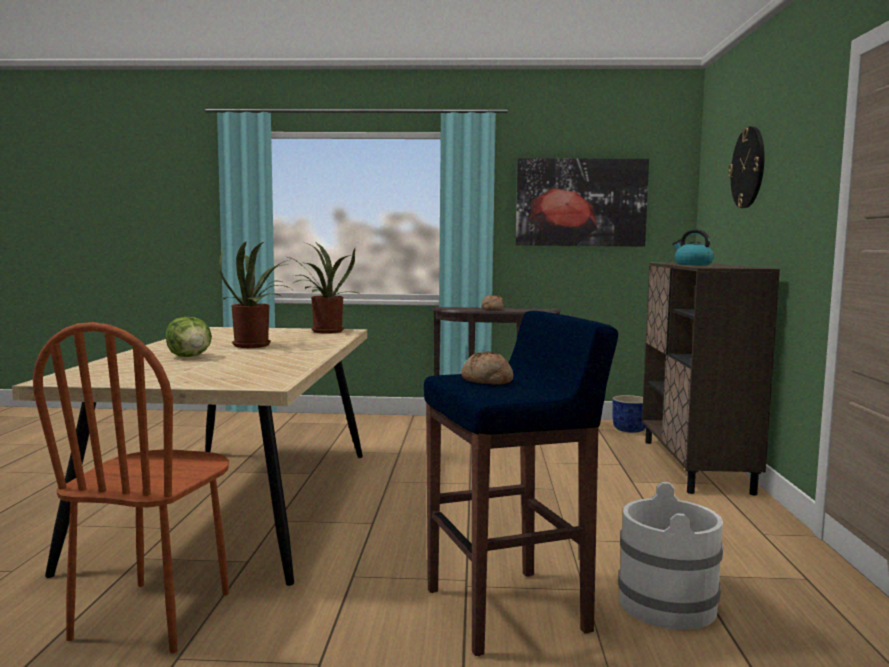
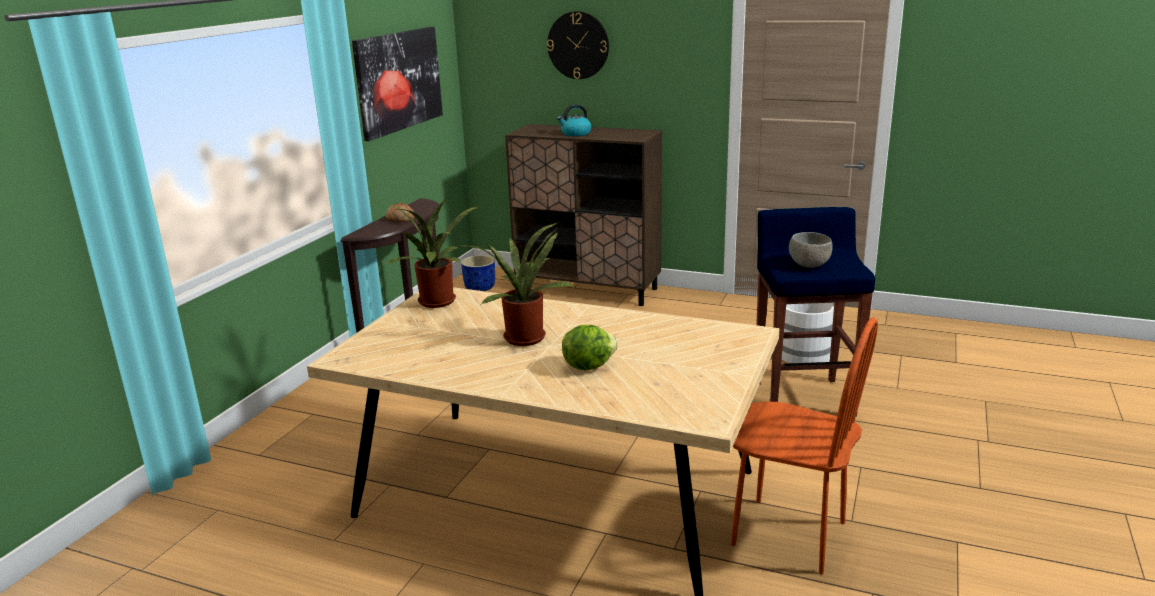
camera: 70 degrees left, 15 degrees up
bread [461,351,513,385] -> grey bowl [789,232,833,268]

